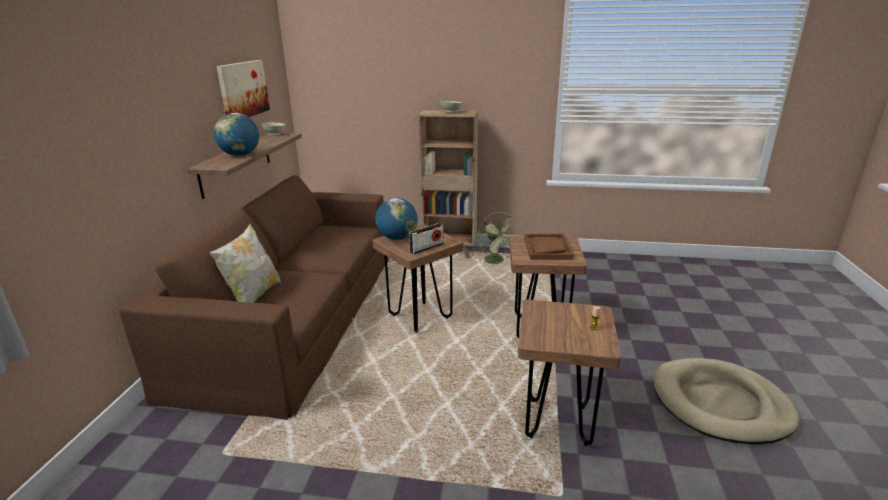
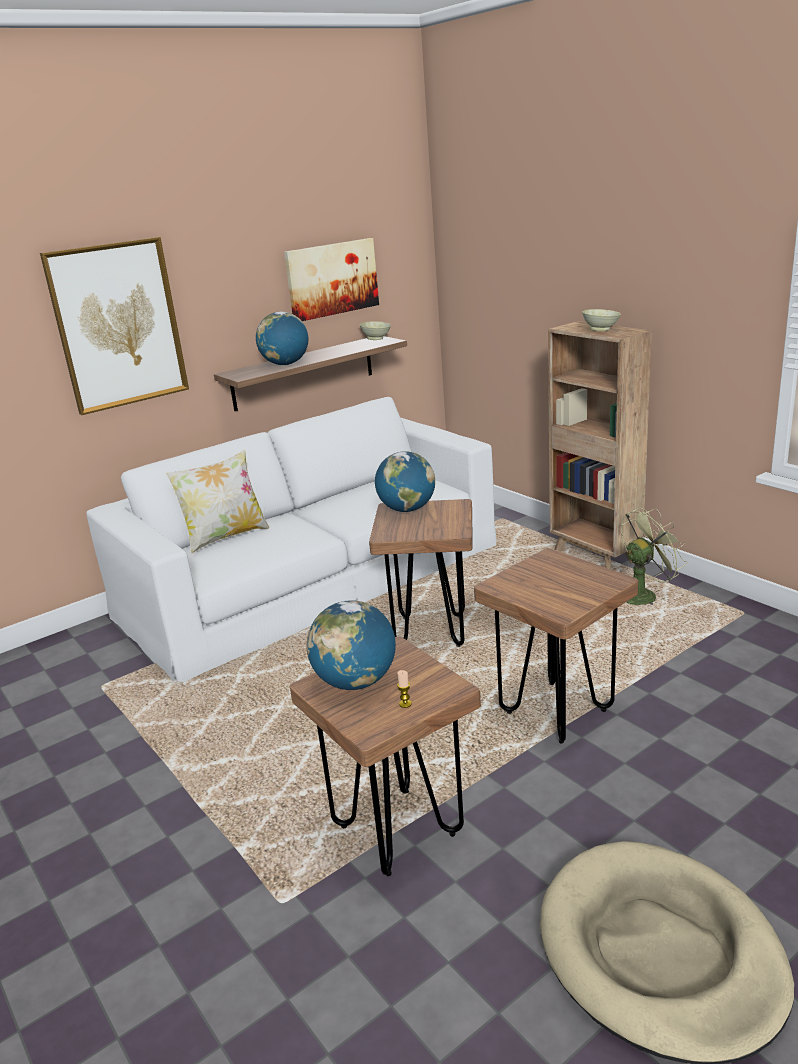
camera: 45 degrees right, 0 degrees up
brown sofa [119,175,389,420] -> white sofa [86,397,496,682]
radio [409,223,444,254] -> none
green fan [478,212,520,264] -> green fan turned 135 degrees counterclockwise [621,508,687,605]
brown tray [524,234,574,260] -> none
none -> picture [40,237,189,415]
none -> globe [307,600,396,690]

